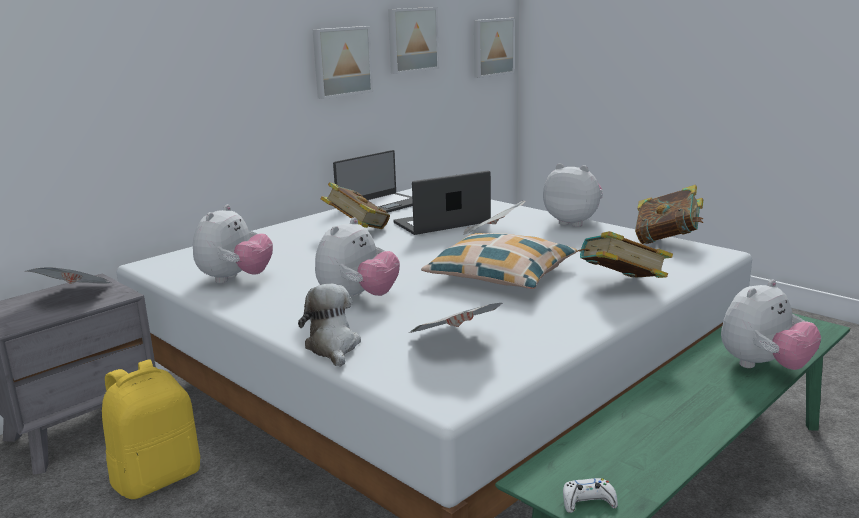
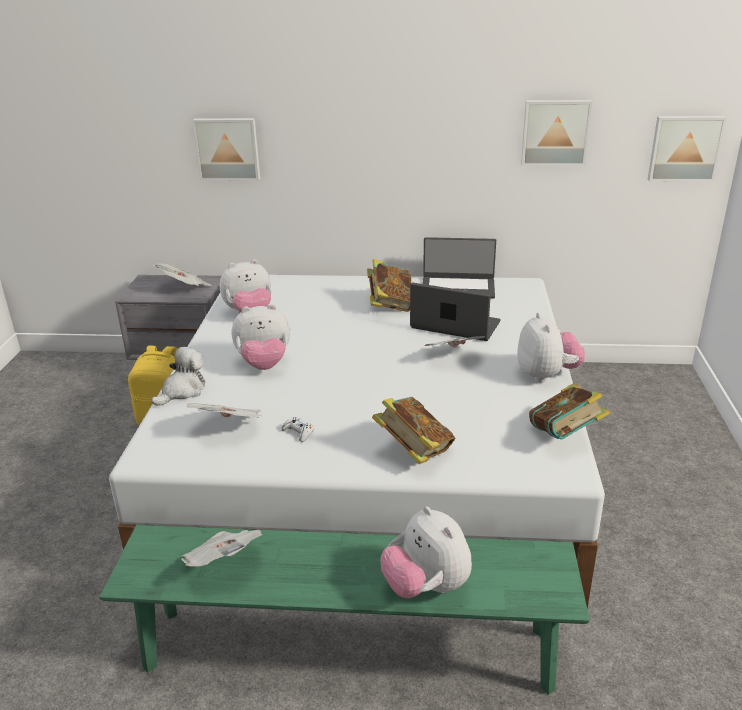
camera: 50 degrees right, 10 degrees up
picture [312,26,373,99] -> picture moved to [192,118,260,181]
pillow [421,233,577,289] -> none
white game controller [563,478,618,513] -> white game controller moved to [281,417,313,442]
plush toy [721,279,821,370] -> plush toy turned 45 degrees clockwise [381,506,472,598]
none -> newspaper [182,530,262,567]

